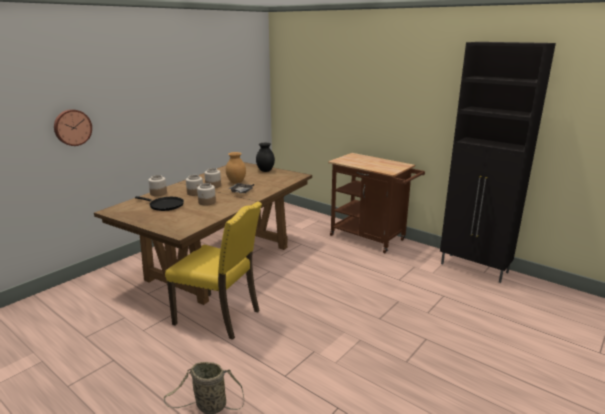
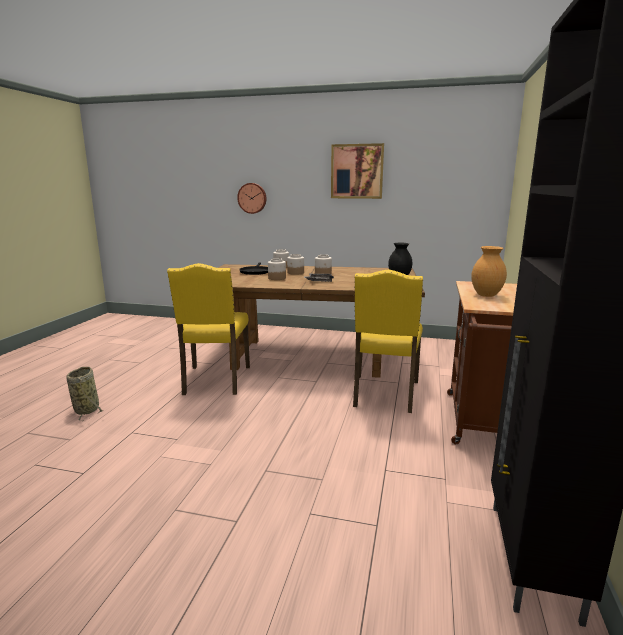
camera: 65 degrees right, 5 degrees down
brown vase [226,152,246,184] -> brown vase moved to [471,246,507,297]
none -> picture [331,143,384,199]
none -> yellow chair [353,270,423,413]

